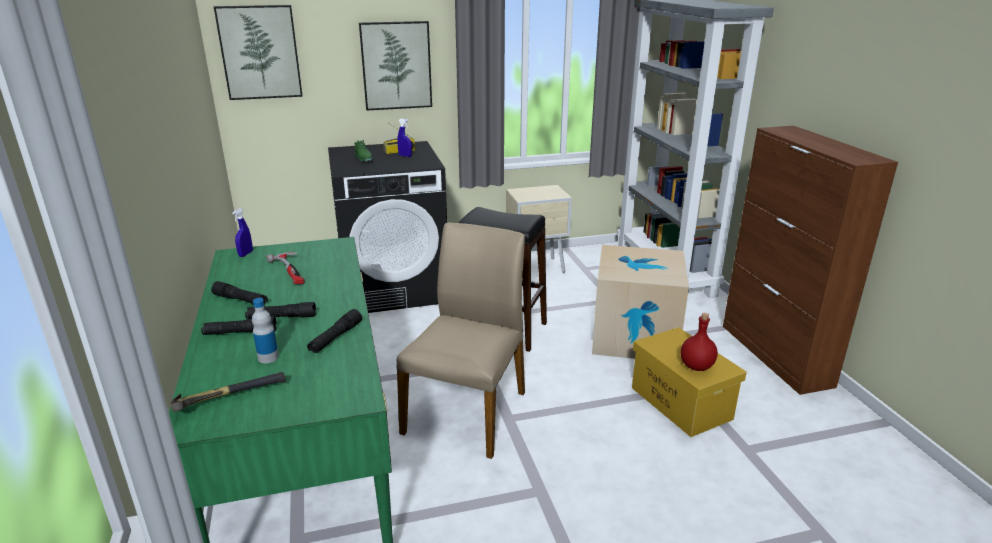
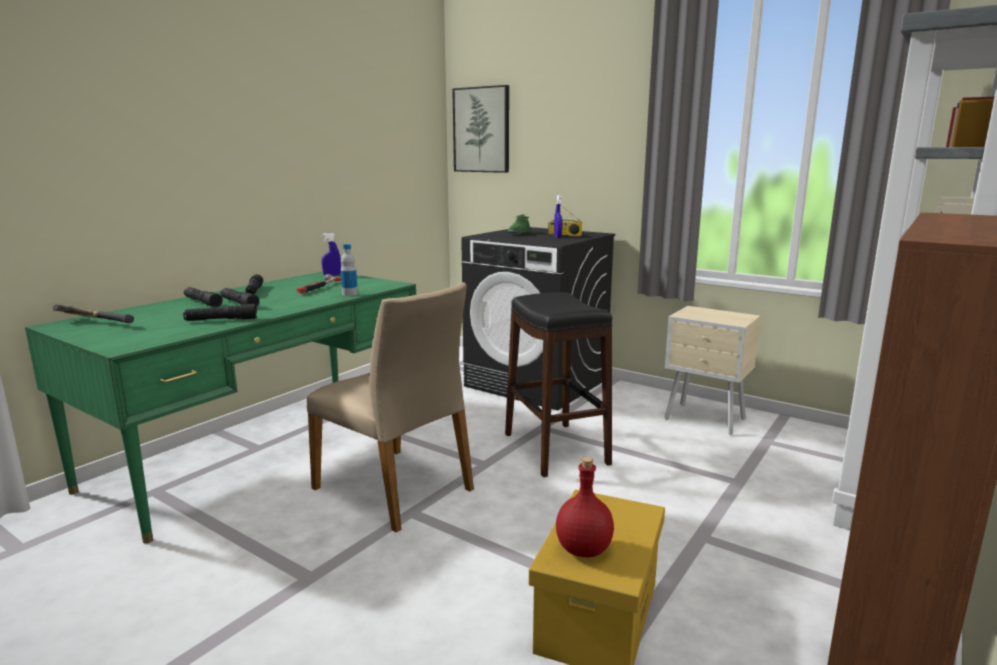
camera: 50 degrees right, 10 degrees down
bottle [252,298,279,363] -> bottle moved to [341,244,358,296]
picture [359,21,432,110] -> none
beige chair [396,222,525,459] -> beige chair turned 60 degrees clockwise [307,282,474,532]
cardboard box [592,245,689,359] -> none

